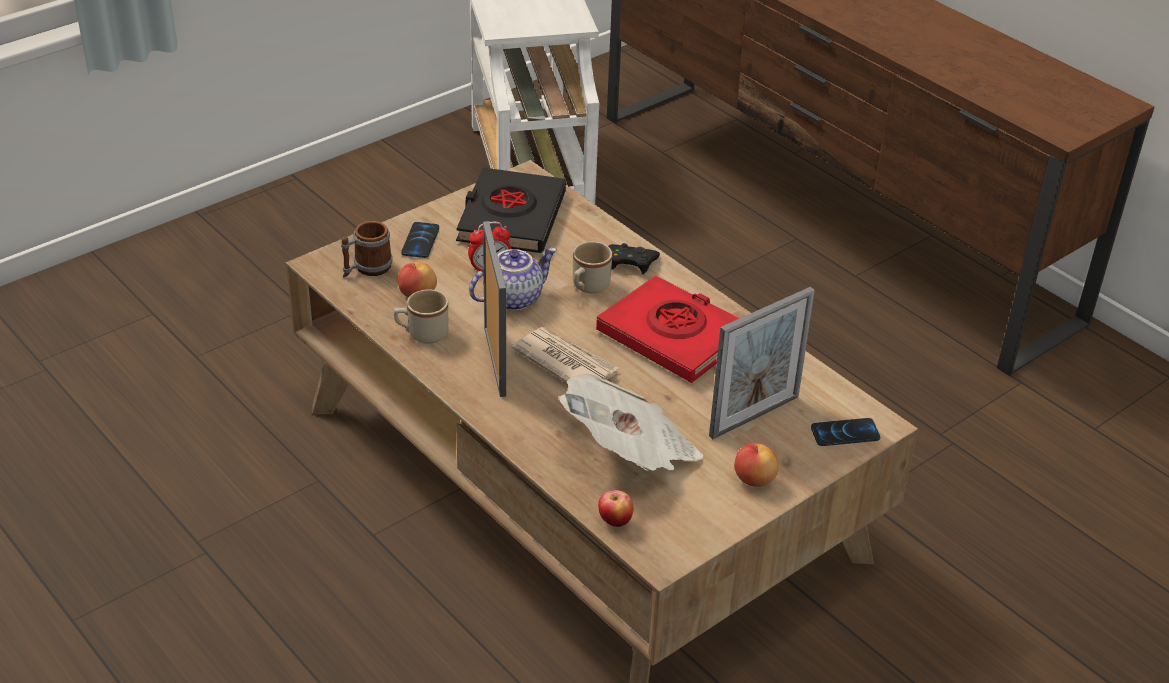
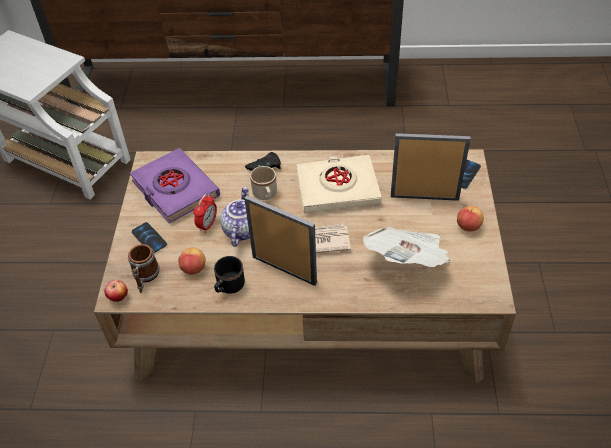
camera: 45 degrees left, 10 degrees up
beige mug [394,289,449,343] -> black mug [214,256,245,294]
black book [456,168,566,253] -> purple book [130,148,220,223]
red book [596,276,740,383] -> beige book [296,155,382,213]
apple [598,490,634,528] -> apple moved to [104,280,128,302]
picture frame [709,287,815,439] -> picture frame turned 90 degrees counterclockwise [391,133,471,201]

